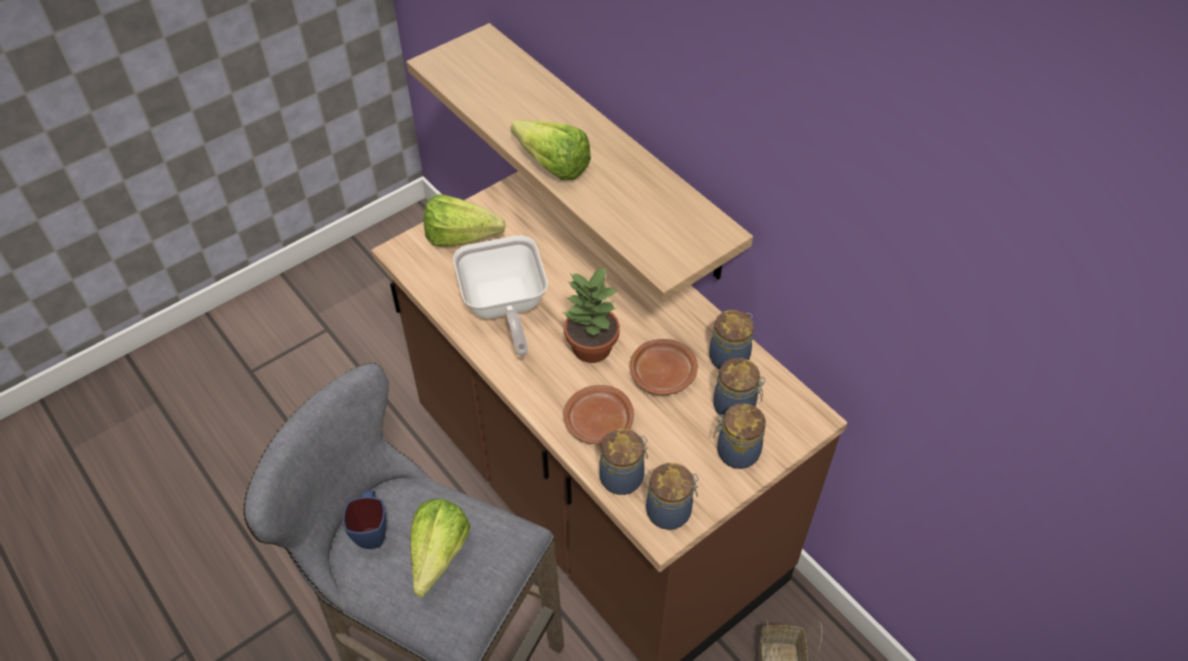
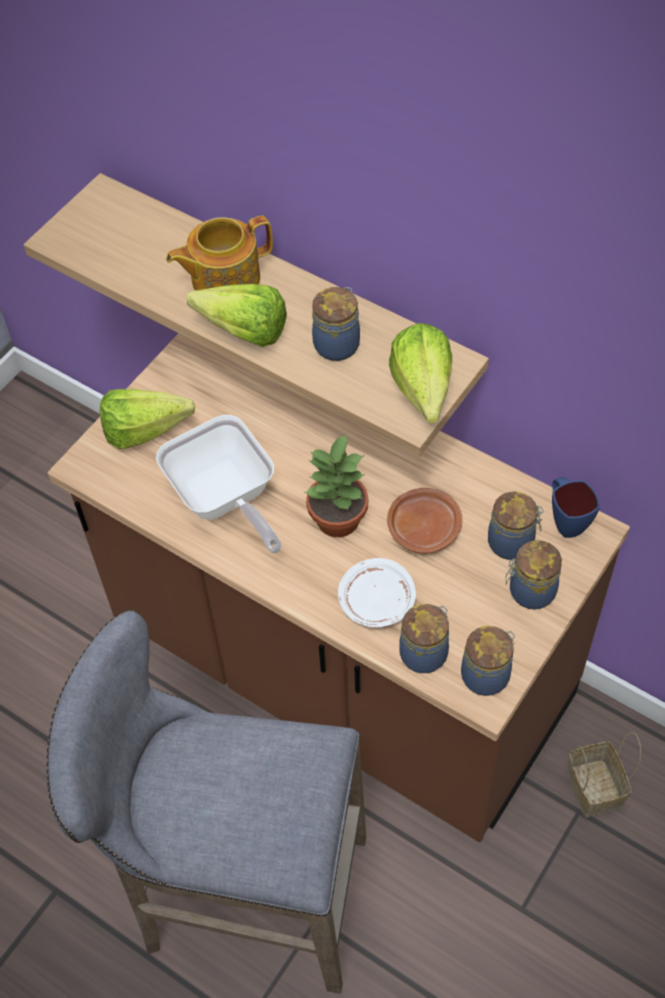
camera: 15 degrees left, 5 degrees up
blue mug [343,490,386,549] -> blue mug moved to [552,477,600,538]
lettuce [411,499,470,597] -> lettuce moved to [389,323,452,424]
brown plate [563,385,634,444] -> white plate [338,558,416,627]
jar [709,310,754,370] -> jar moved to [312,287,360,361]
none -> teapot [166,216,273,291]

